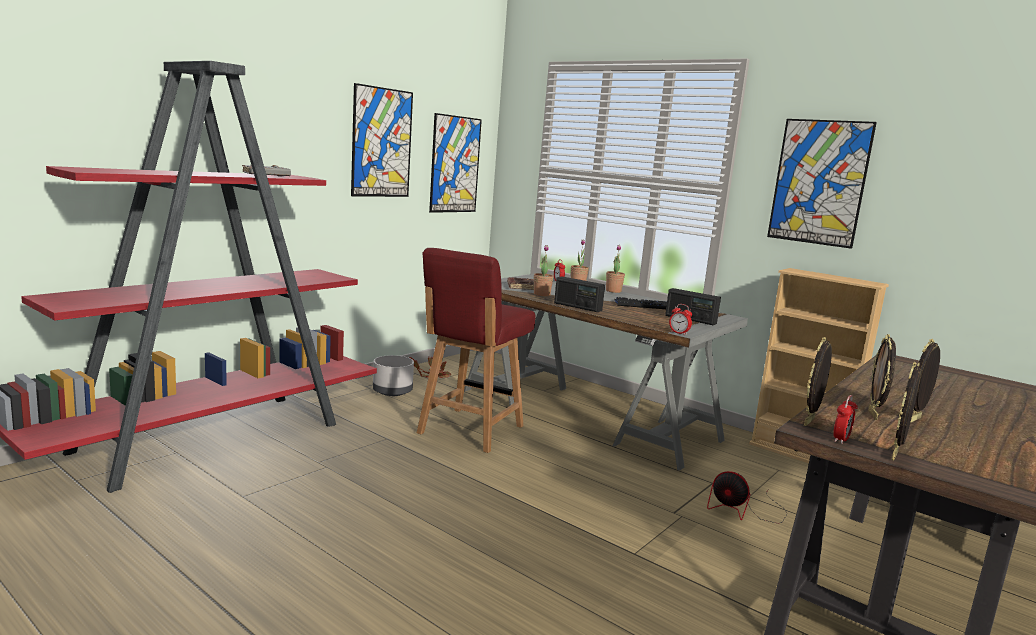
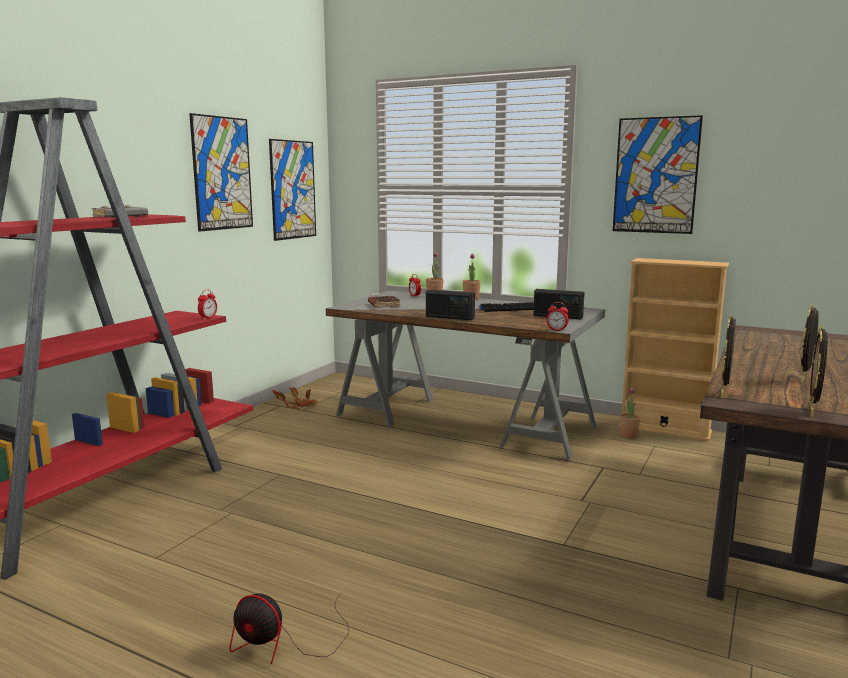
camera: 10 degrees left, 0 degrees up
grey planter [373,355,414,396] -> none
red chair [417,248,536,453] -> none
potted plant [534,245,554,296] -> potted plant moved to [620,387,640,438]
fan [707,471,787,524] -> fan moved to [229,593,349,664]
alarm clock [833,395,858,444] -> alarm clock moved to [198,290,217,320]
picture frame [868,334,896,420] -> none

